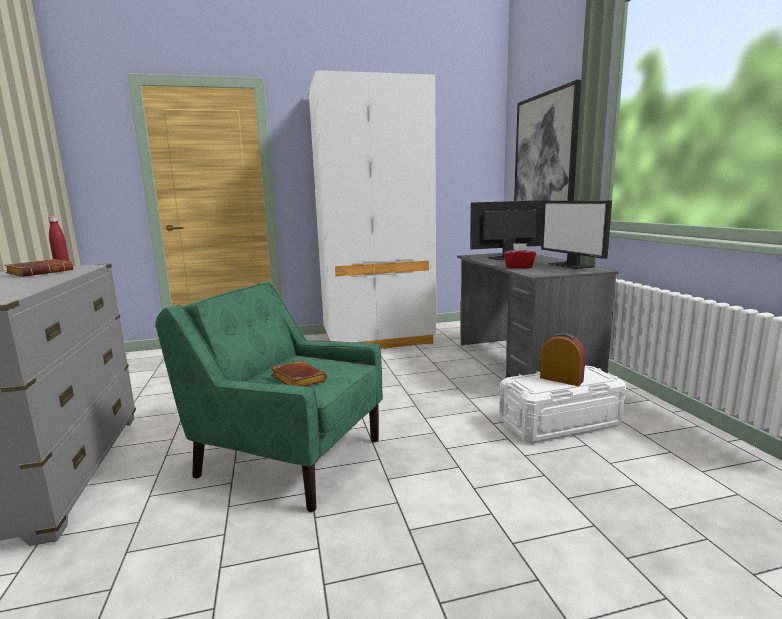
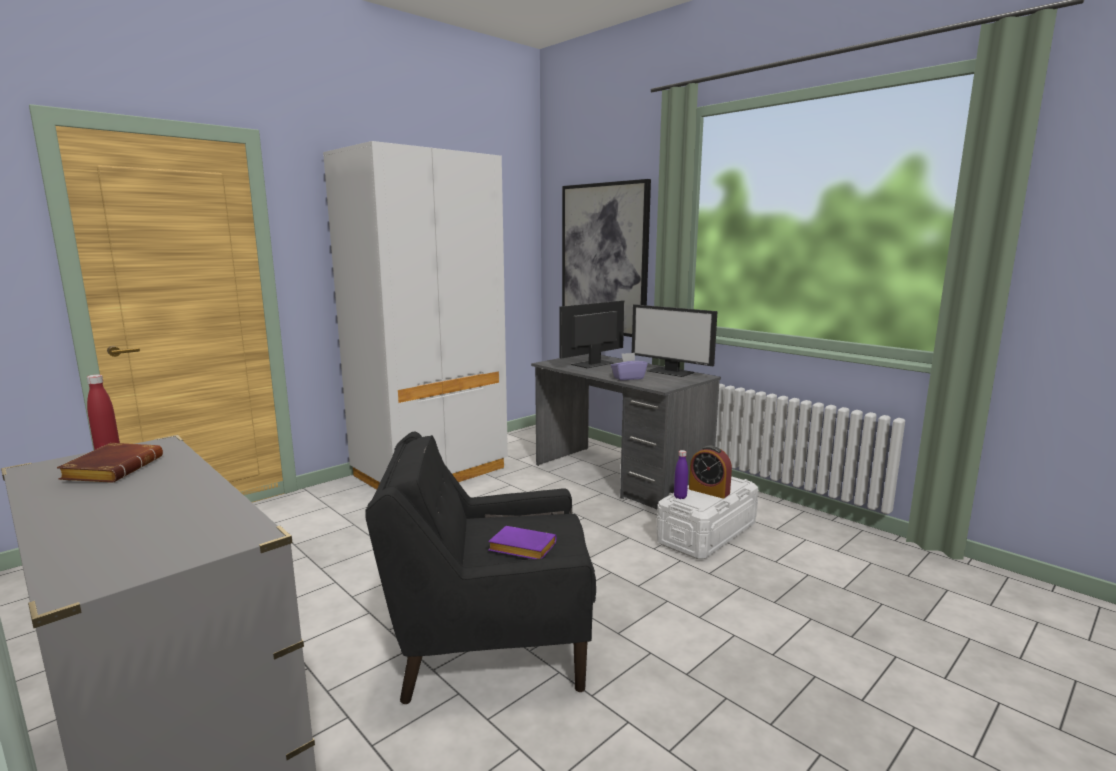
camera: 30 degrees left, 0 degrees up
green armchair [155,281,383,512] -> black armchair [365,431,596,704]
brown book [271,361,327,386] -> purple book [488,526,556,559]
red tissue box [504,243,536,268] -> purple tissue box [611,353,648,380]
alarm clock [540,332,585,386] -> alarm clock turned 150 degrees counterclockwise [689,446,732,499]
none -> purple bottle [674,450,688,499]

